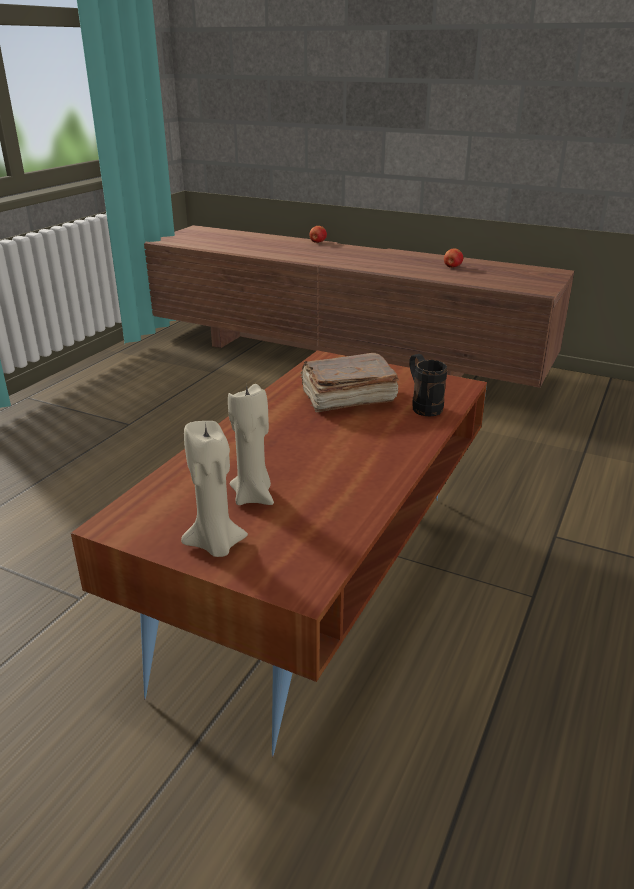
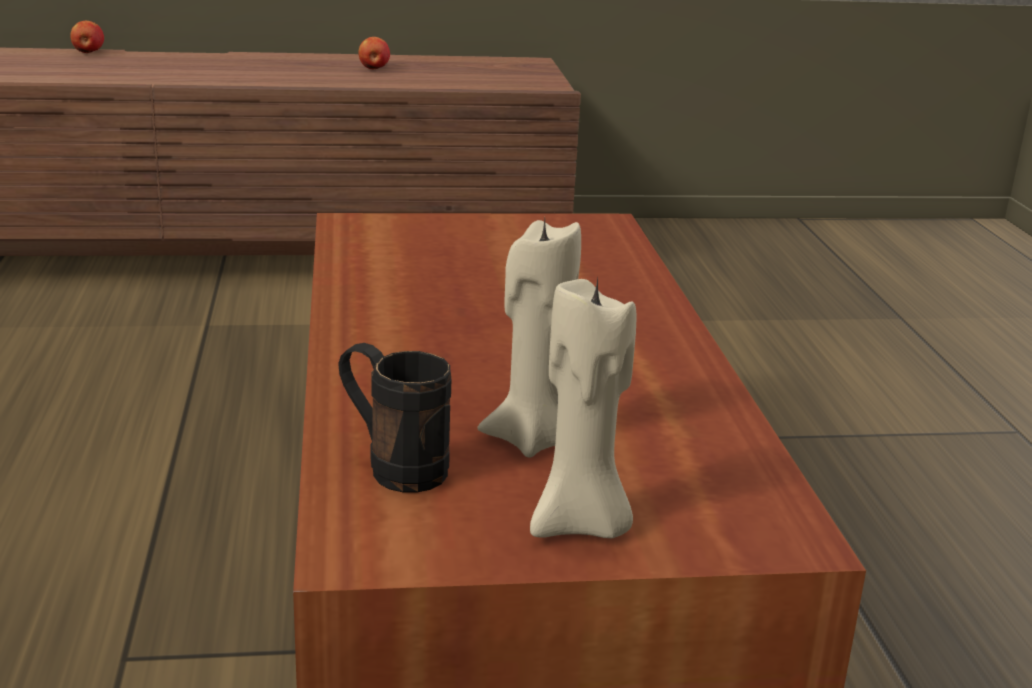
camera: 35 degrees left, 5 degrees down
brown book [300,353,399,413] -> none
black mug [409,354,447,417] -> black mug moved to [338,343,451,492]

